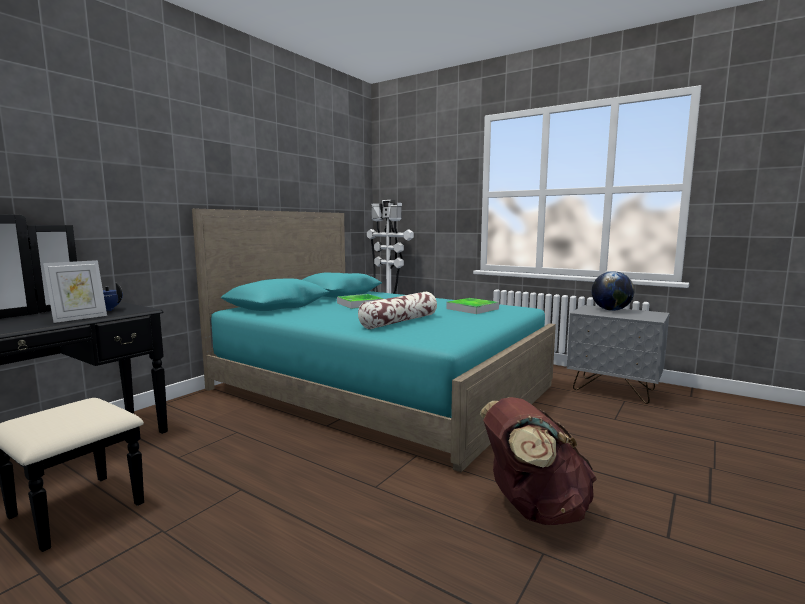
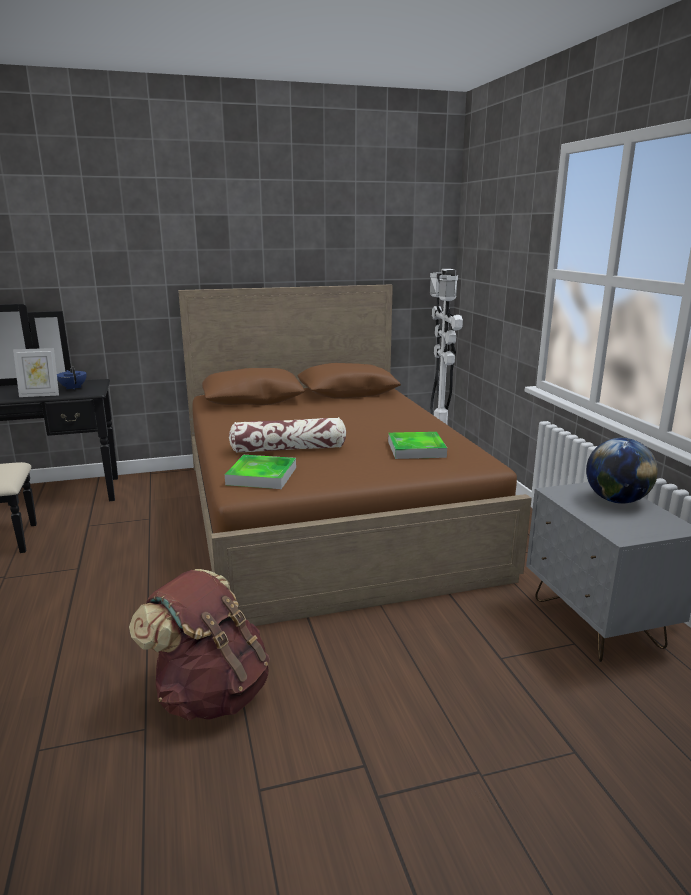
camera: 40 degrees right, 10 degrees up
turquoise bed [192,209,556,472] -> brown bed [178,284,532,626]
tray [337,294,384,309] -> tray moved to [225,455,296,489]

